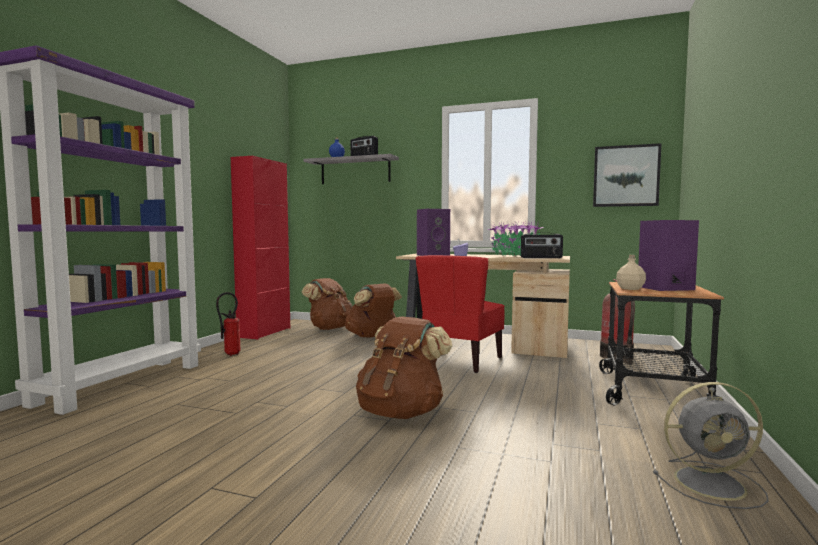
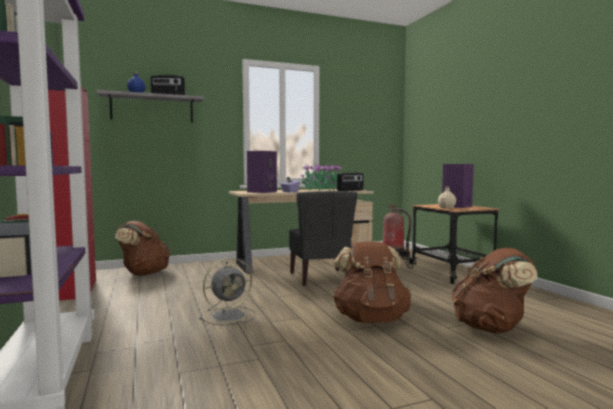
camera: 40 degrees left, 0 degrees up
fire extinguisher [216,292,241,356] -> none
brown backpack [345,283,402,337] -> brown backpack moved to [452,248,538,334]
red chair [416,255,504,373] -> grey chair [289,191,357,286]
picture [593,143,662,207] -> none
grey fan [653,382,769,509] -> grey fan moved to [199,258,256,325]

